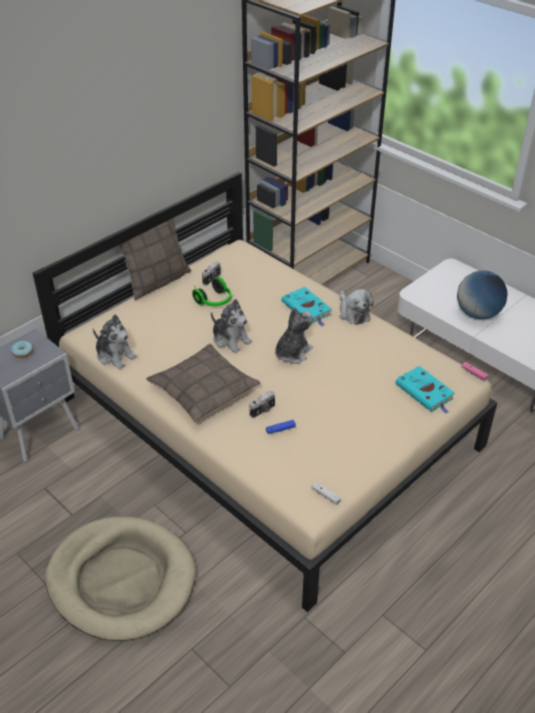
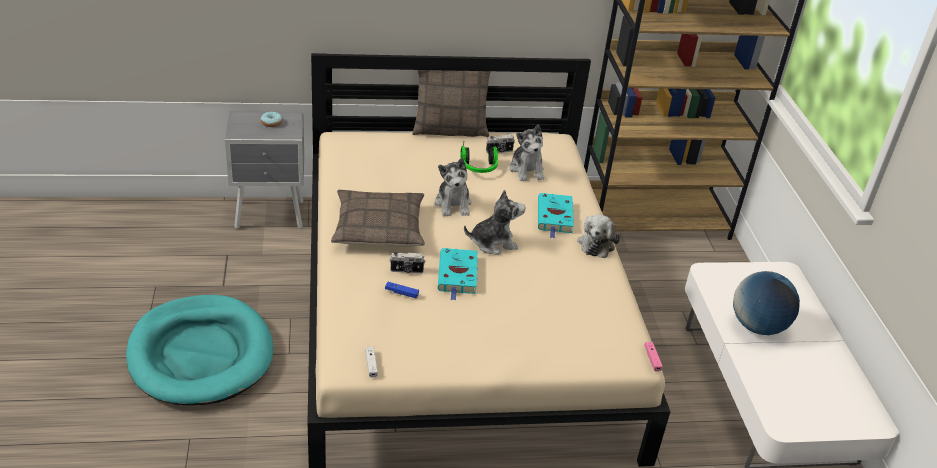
camera: 35 degrees right, 5 degrees down
beige dog bed [45,516,195,641] -> turquoise dog bed [126,295,273,405]
plush toy [93,314,137,369] -> plush toy moved to [509,125,545,181]
turquoise book [395,366,455,414] -> turquoise book moved to [438,248,478,301]

